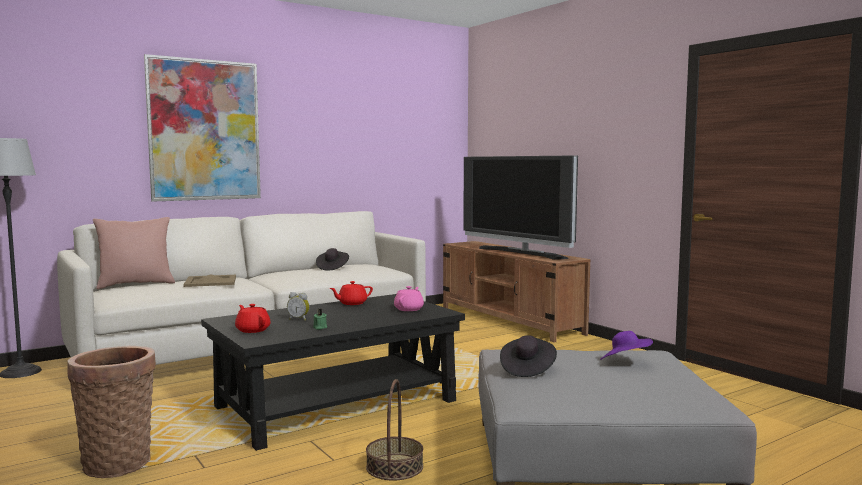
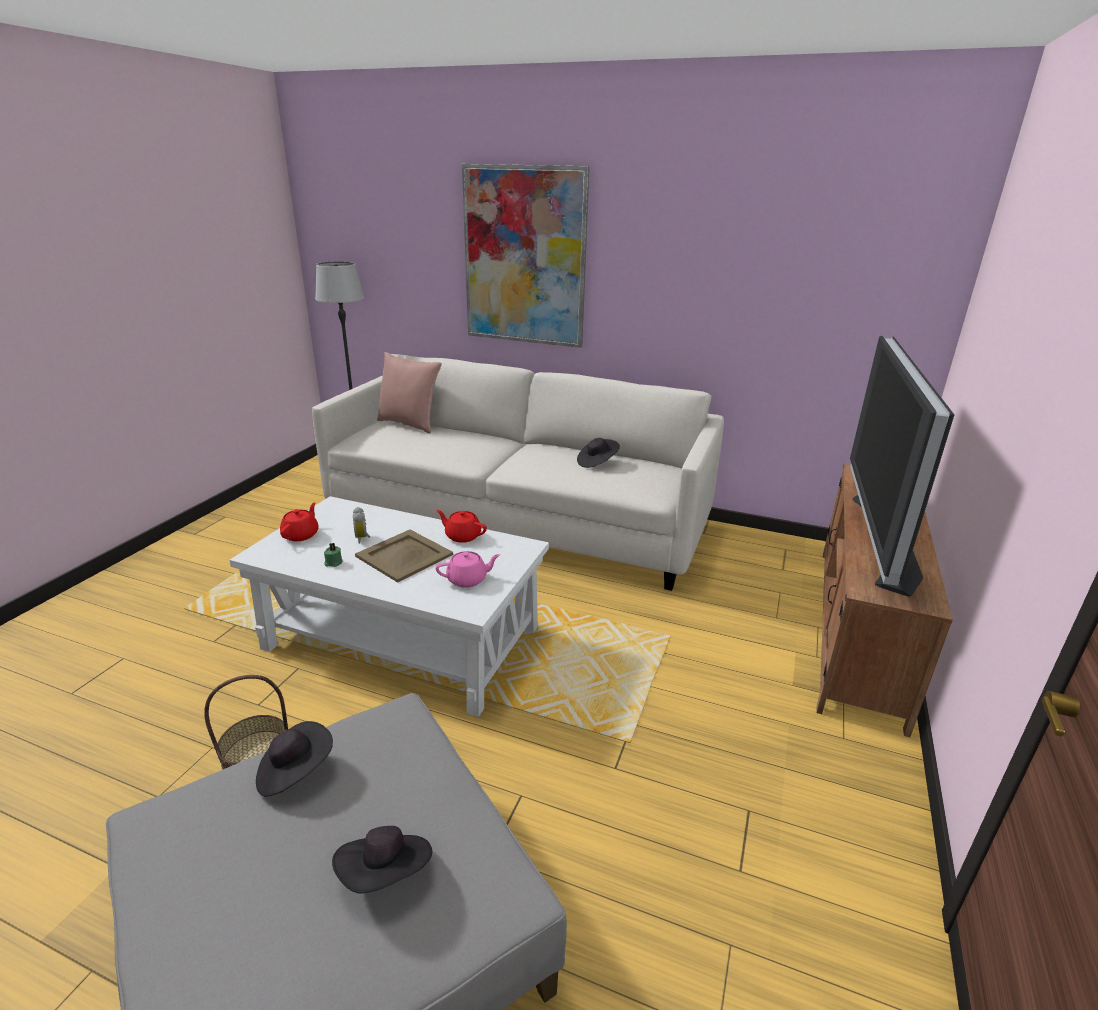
camera: 55 degrees right, 20 degrees up
basket [67,346,156,478] -> none
beige tray [183,274,236,287] -> beige tray moved to [355,530,453,583]
black coffee table [201,294,465,451] -> white coffee table [229,496,549,717]
purple hat [600,331,653,360] -> black hat [332,826,432,893]

